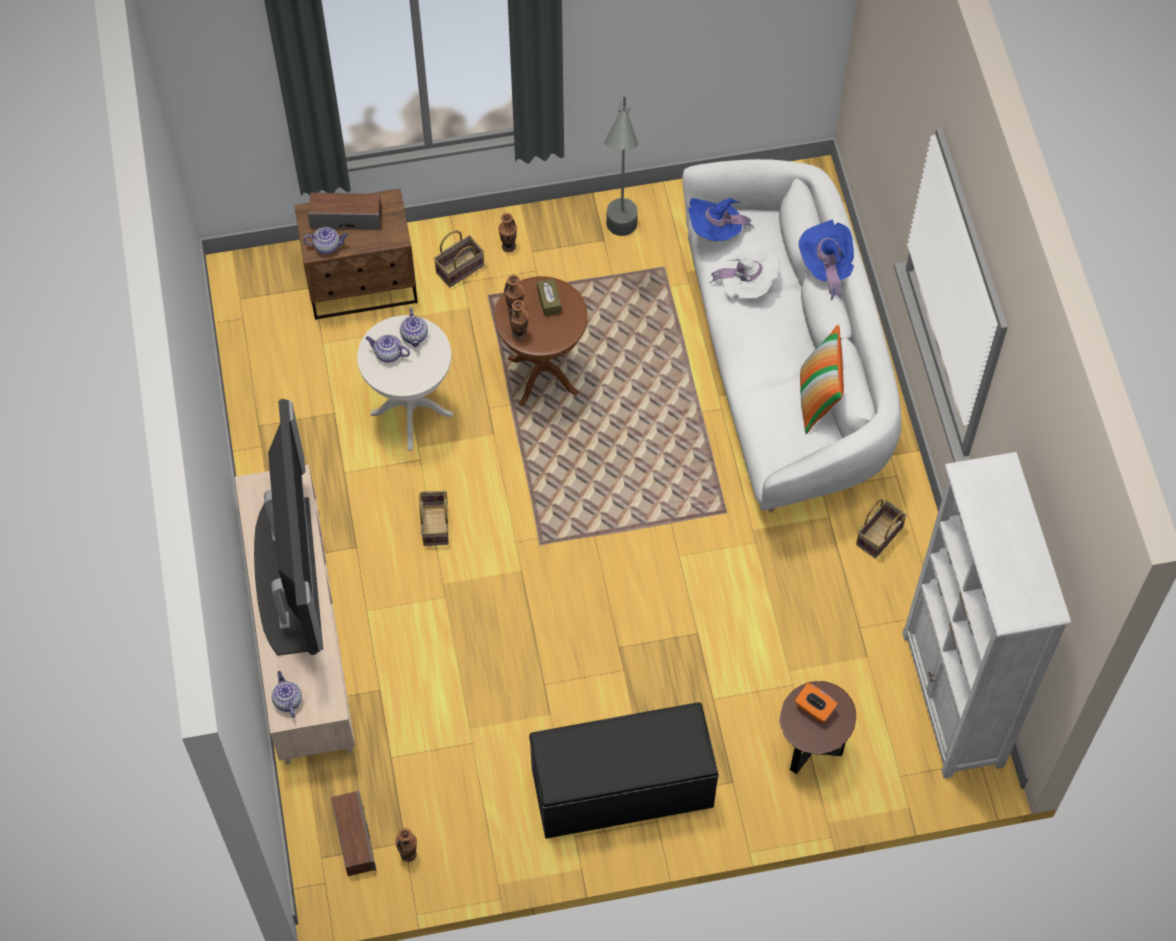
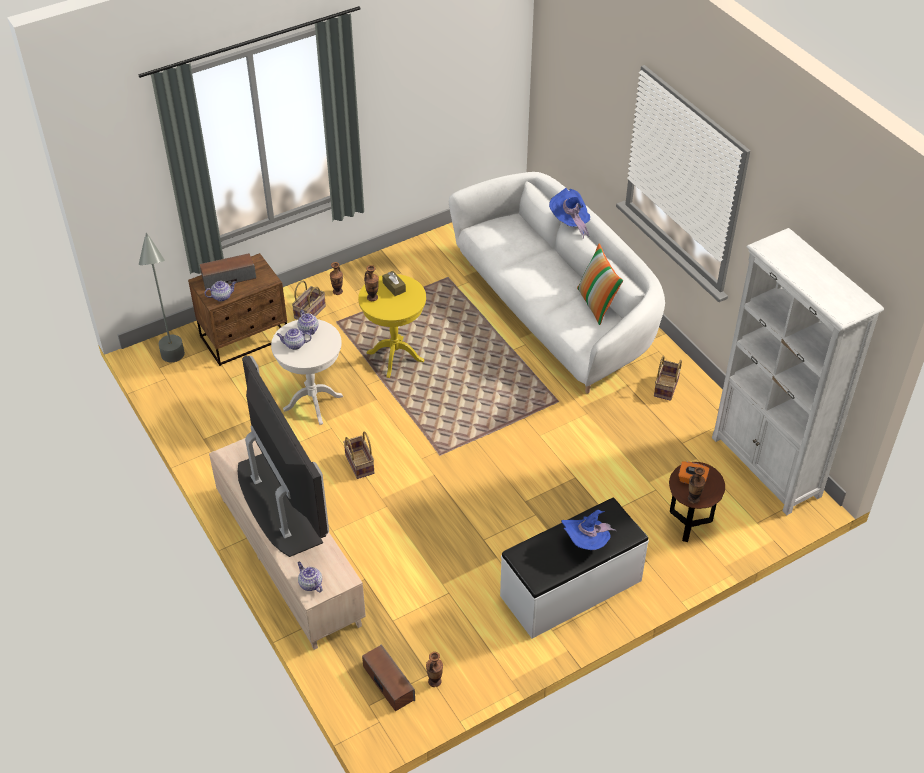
camera: 20 degrees left, 15 degrees down
brown side table [494,276,588,406] -> yellow side table [358,274,426,378]
vase [509,300,529,341] -> vase moved to [687,467,706,504]
black bench [529,702,719,839] -> white bench [500,498,649,639]
grey floor lamp [604,95,638,236] -> grey floor lamp moved to [139,233,185,362]
blue hat [688,198,754,241] -> blue hat moved to [561,510,616,550]
white hat [709,251,780,299] -> none

